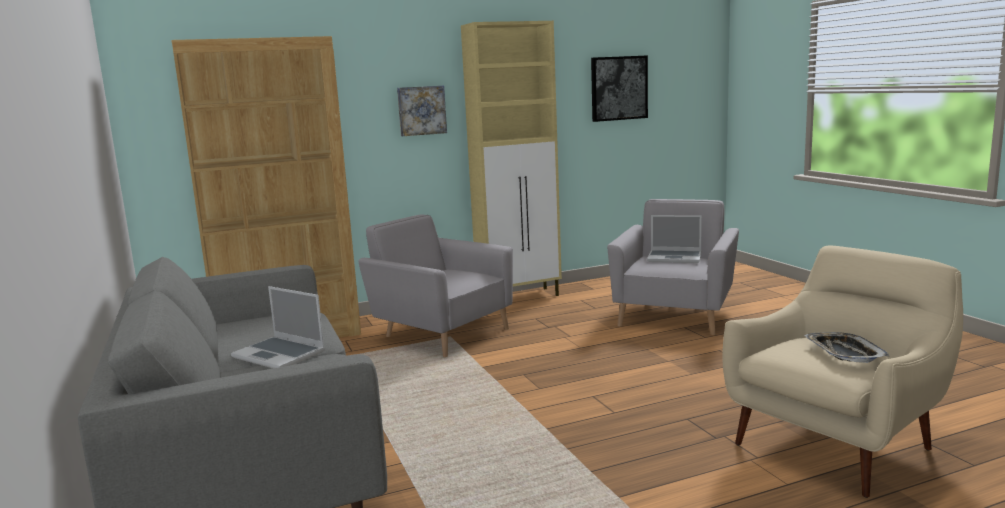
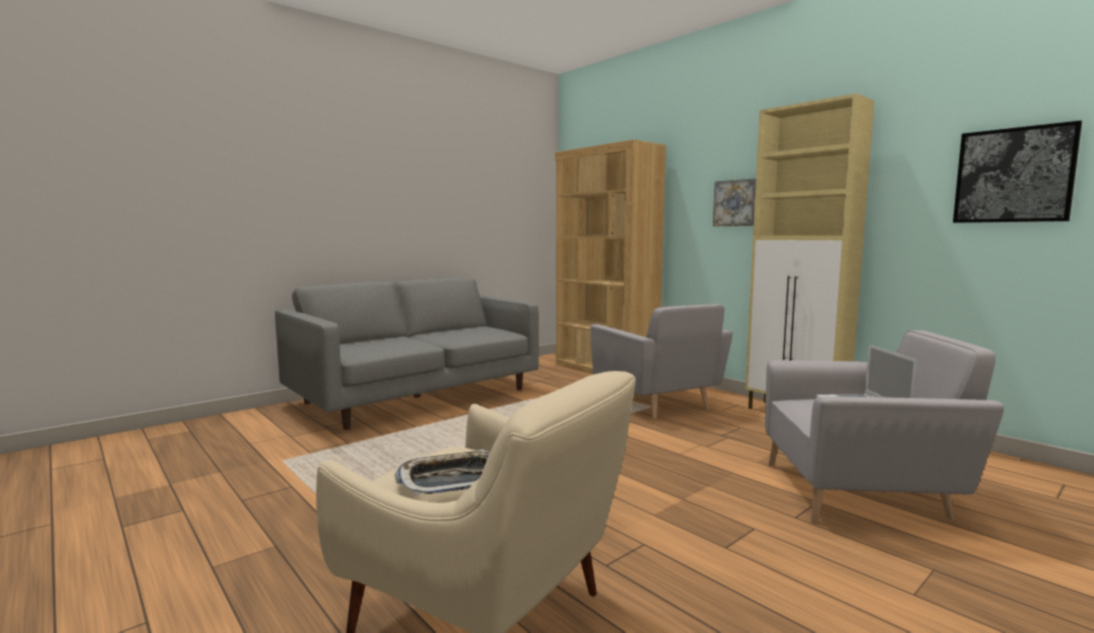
camera: 70 degrees right, 5 degrees down
laptop [231,286,325,368] -> none
grey armchair [358,214,513,357] -> grey armchair turned 135 degrees clockwise [590,304,733,419]

